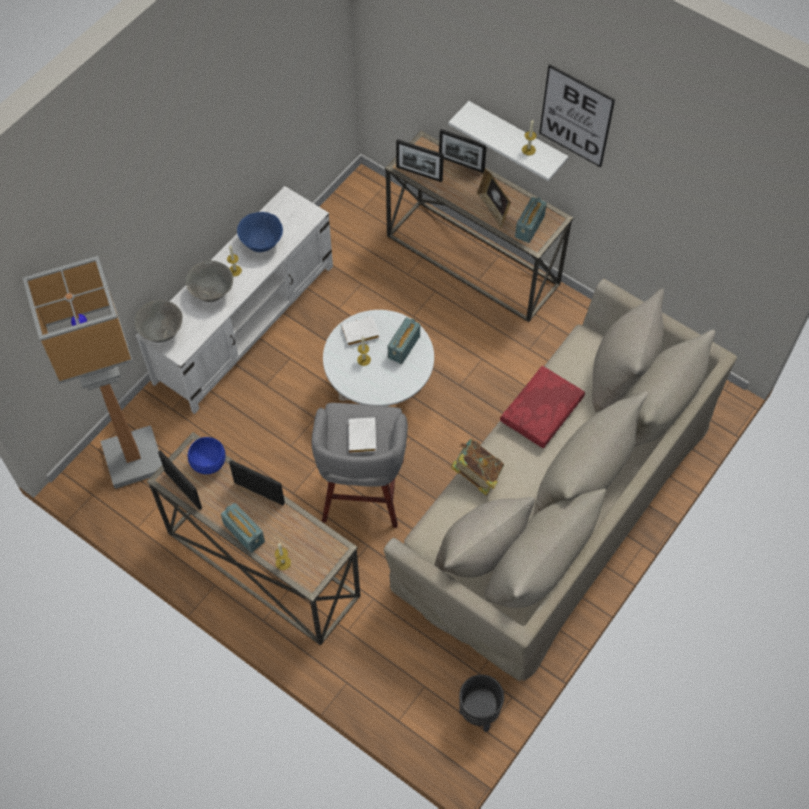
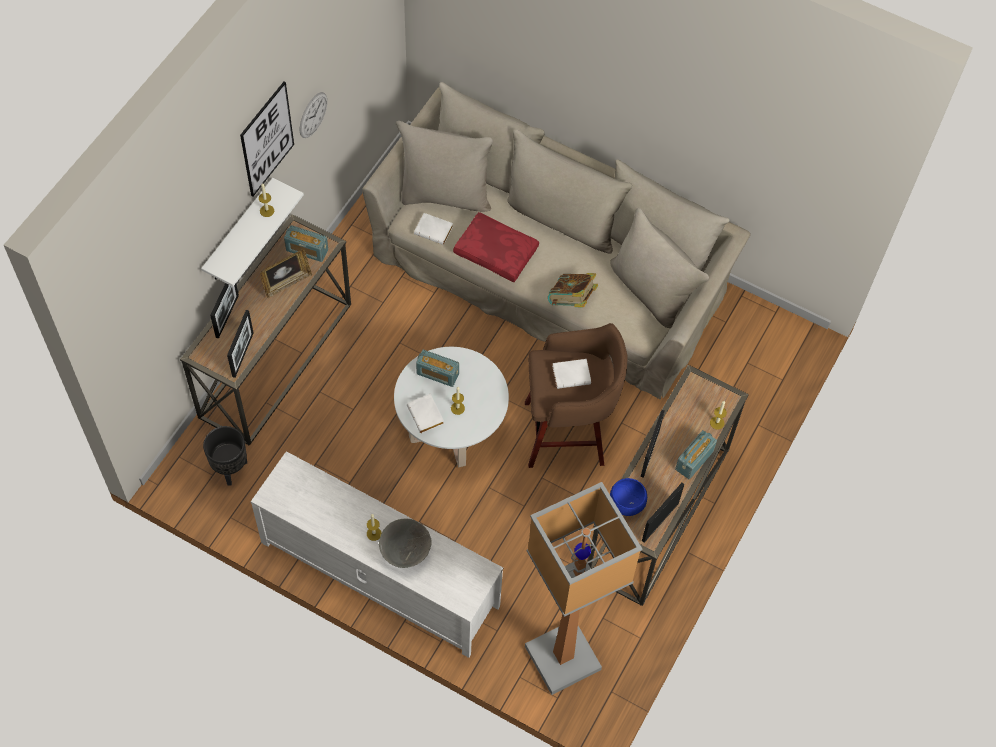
camera: 100 degrees left, 0 degrees up
grey bowl [135,300,183,343] -> none
blue bowl [237,212,283,252] -> none
grey stool [312,403,408,528] -> brown stool [525,323,628,468]
black planter [459,674,504,732] -> black planter moved to [203,426,247,486]
none -> wall clock [300,92,327,138]
none -> white book [414,213,453,245]

